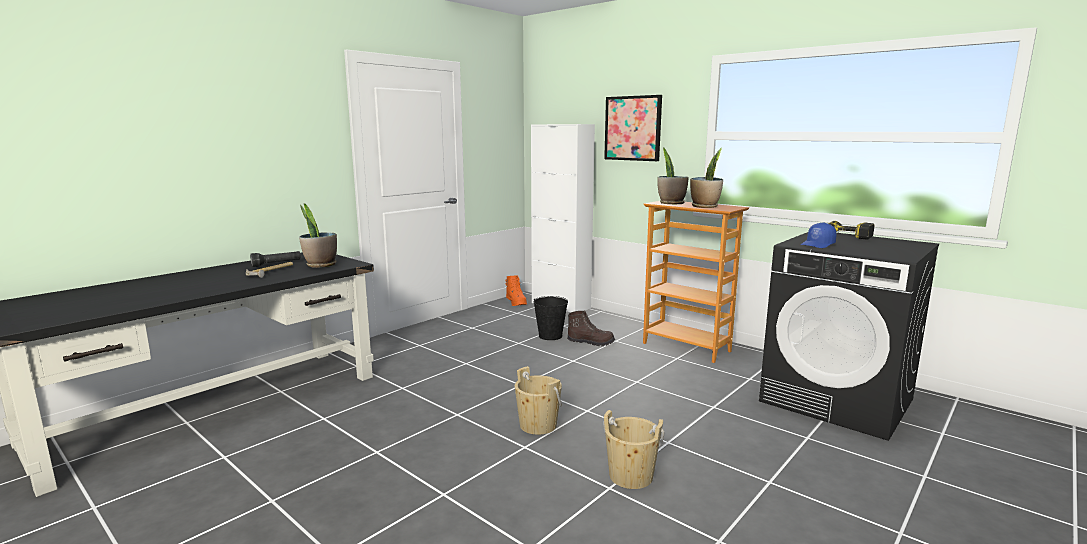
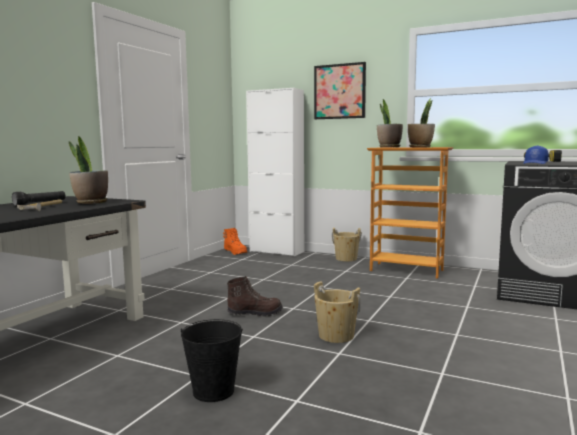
camera: 15 degrees left, 5 degrees down
black bucket [534,296,568,340] -> black bucket moved to [181,319,243,402]
brown boot [567,310,615,347] -> brown boot moved to [227,276,283,317]
beige bucket [603,410,665,489] -> beige bucket moved to [332,228,362,262]

